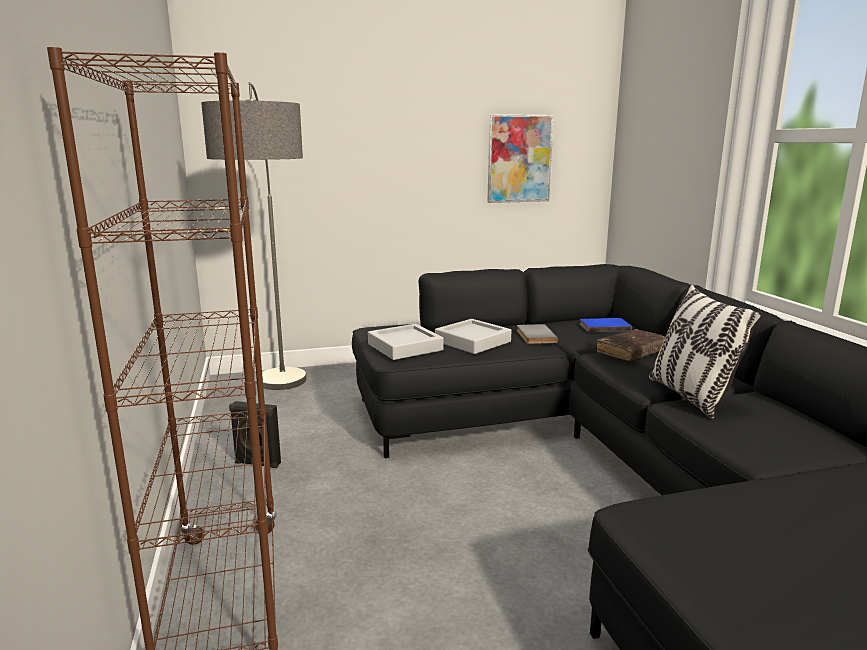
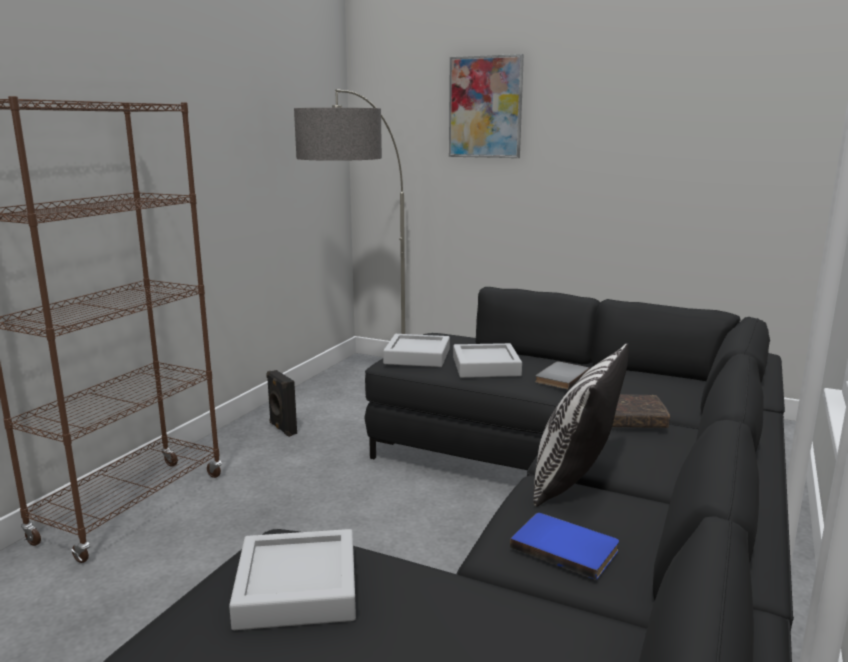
camera: 40 degrees right, 0 degrees up
picture [487,114,554,203] -> picture moved to [449,54,524,158]
blue book [579,318,632,332] -> blue book moved to [510,513,619,580]
none -> grey tray [229,529,356,630]

